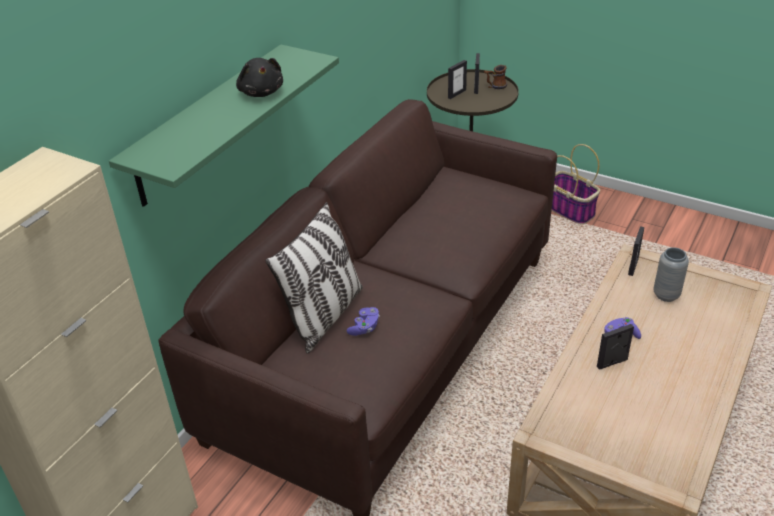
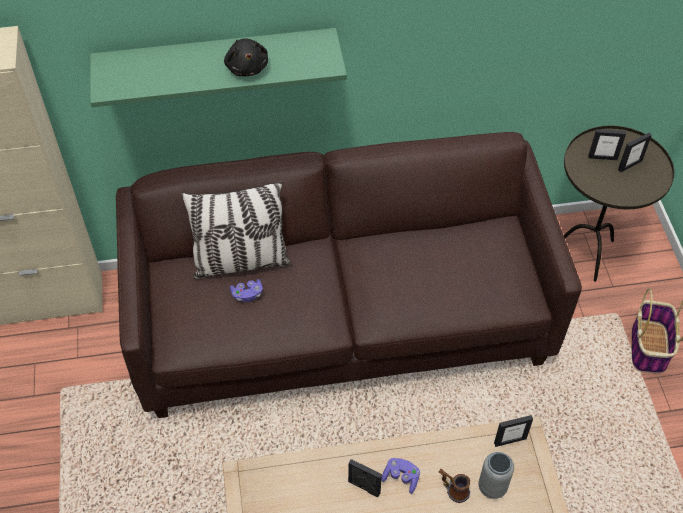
camera: 50 degrees right, 15 degrees up
black plush toy [236,58,283,97] -> black plush toy turned 45 degrees counterclockwise [224,38,268,76]
mug [484,65,507,89] -> mug moved to [439,469,470,503]

